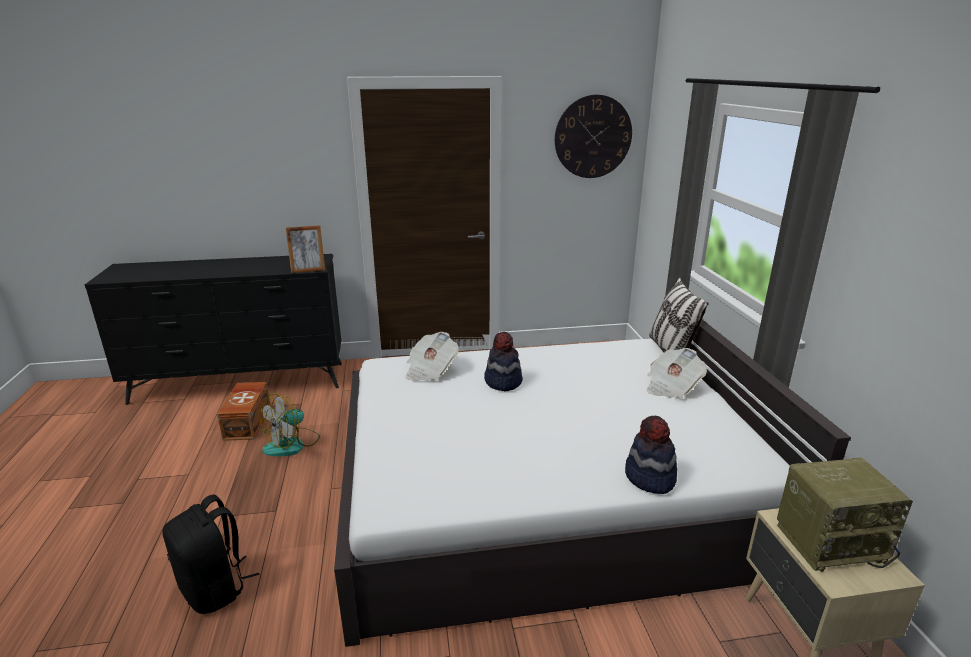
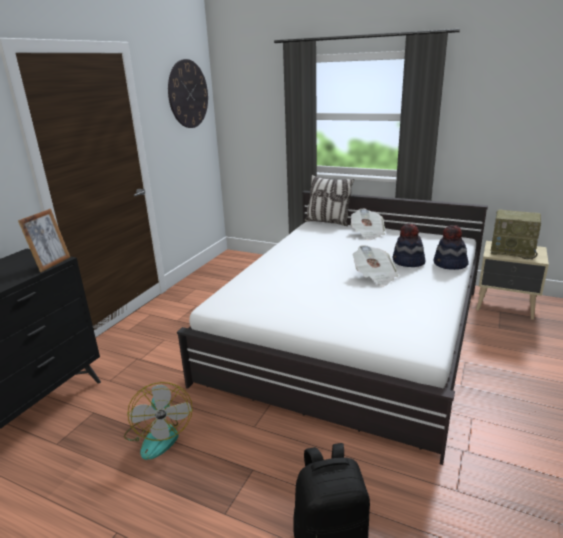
camera: 55 degrees left, 0 degrees up
brown storage box [217,382,270,441] -> none
newspaper [406,332,459,381] -> newspaper moved to [353,245,398,287]
hat [484,332,523,391] -> hat moved to [393,223,425,267]
radio [777,458,913,572] -> radio turned 90 degrees clockwise [491,210,541,259]

